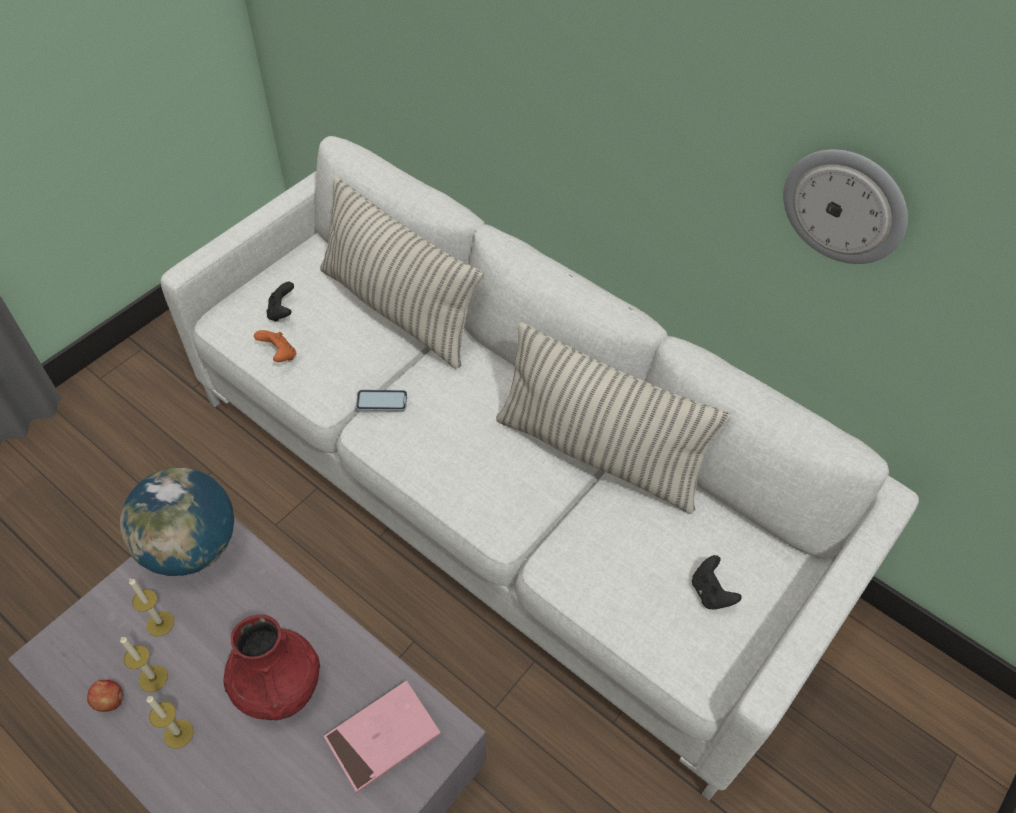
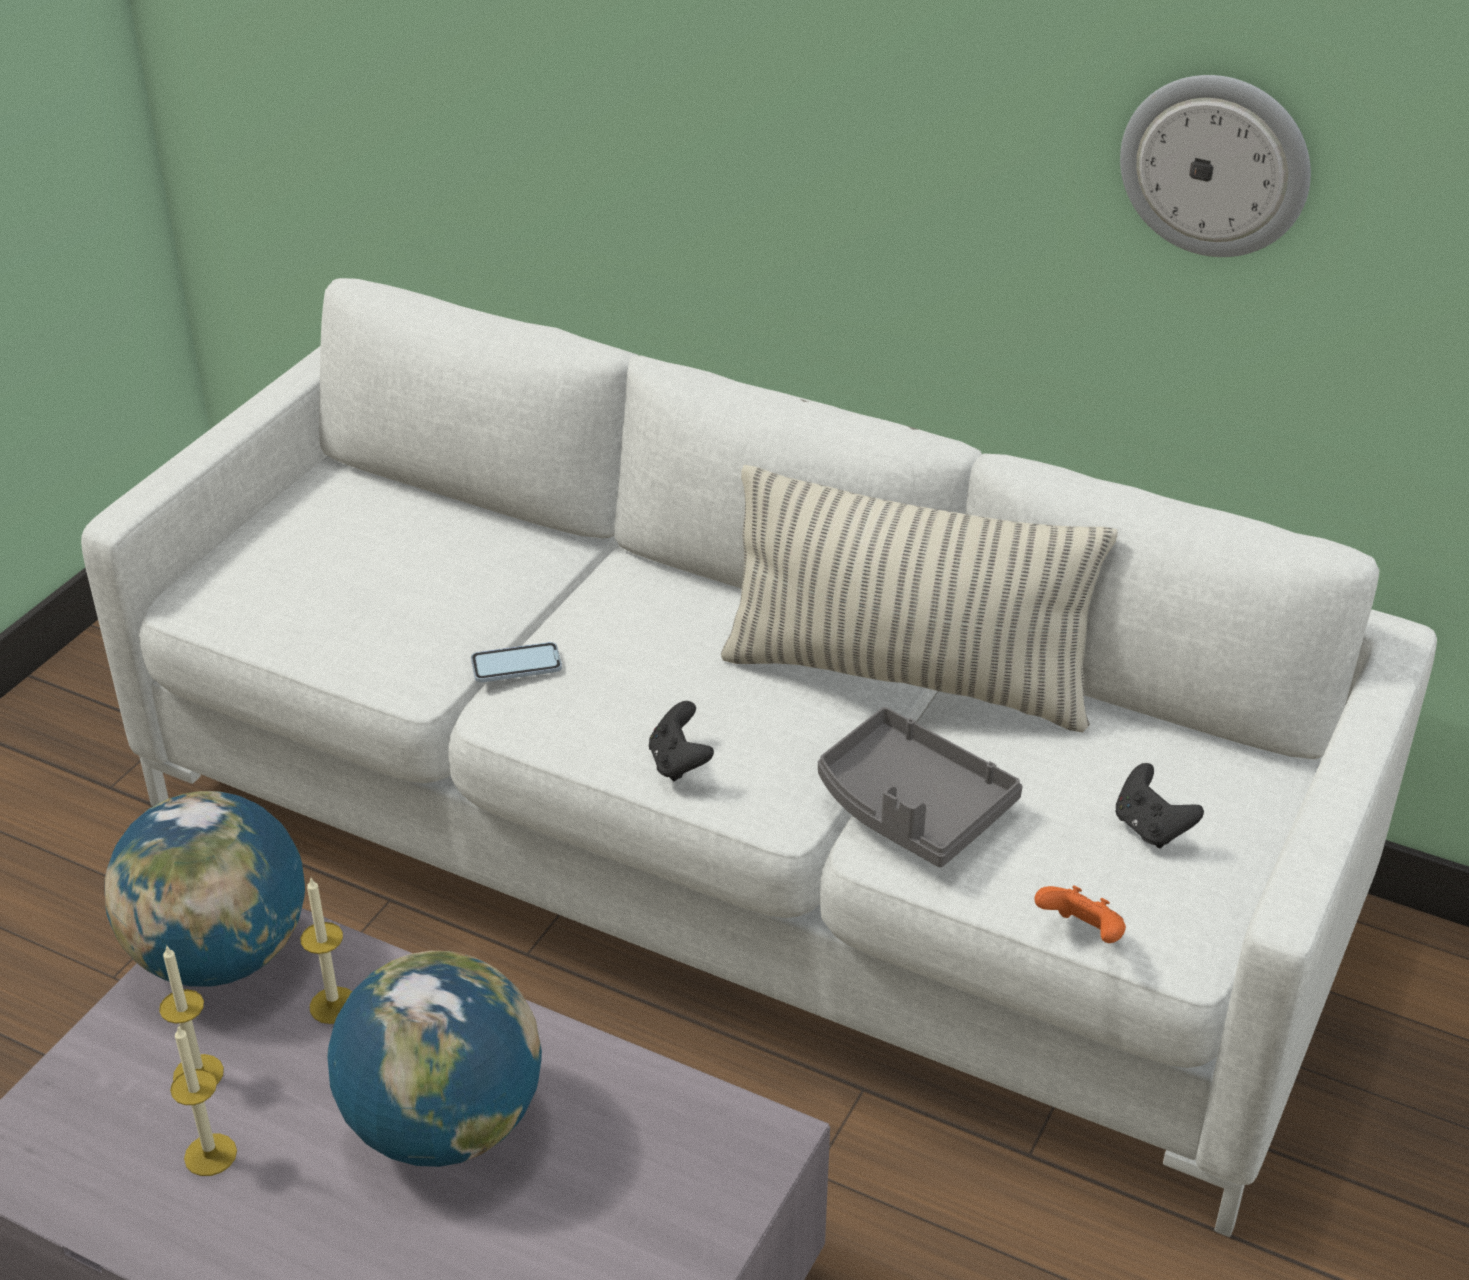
camera: 10 degrees left, 15 degrees down
apple [87,680,122,712] -> none
candle [147,696,194,749] -> candle moved to [301,878,352,1024]
red vase [223,614,320,720] -> globe [327,951,542,1167]
orange game controller [254,330,296,362] -> orange game controller moved to [1035,885,1126,943]
black game controller [266,282,294,322] -> black game controller moved to [649,701,714,781]
pillow [320,176,483,369] -> none
pink book [324,681,441,793] -> none
none -> grey tray [818,707,1023,867]

